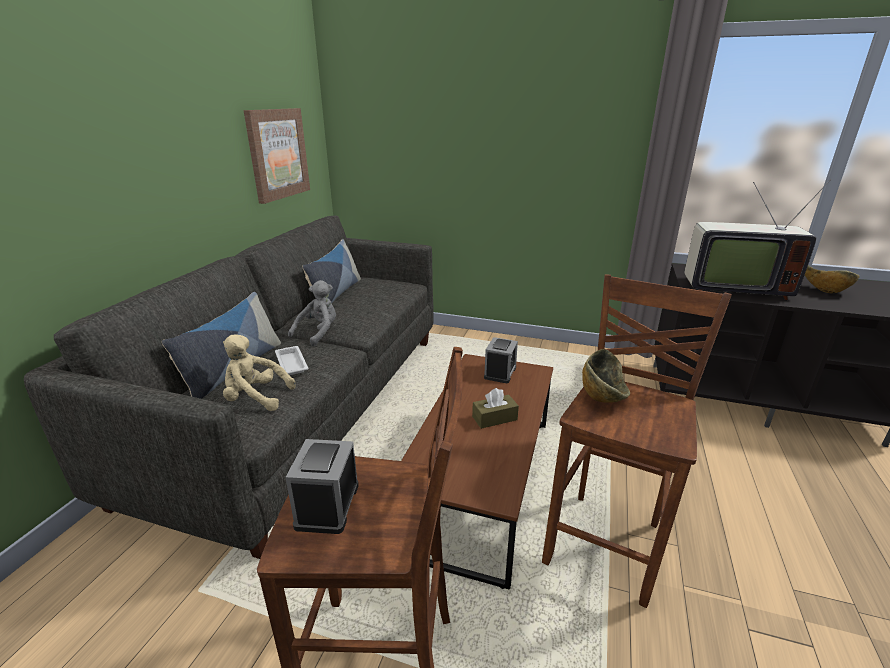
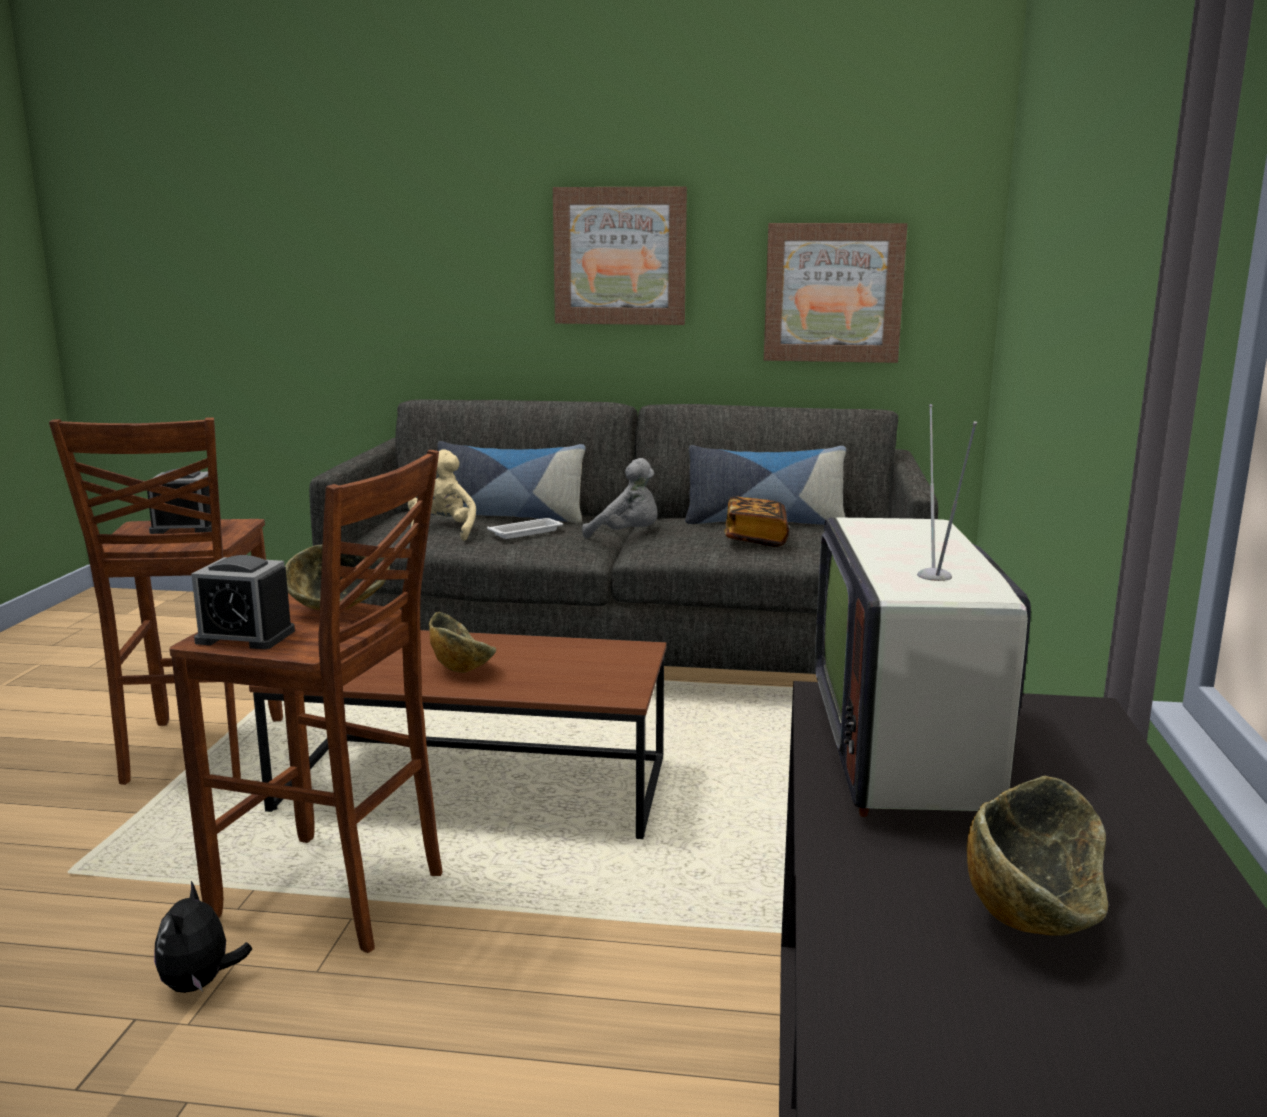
camera: 80 degrees right, 10 degrees down
brown tissue box [472,388,519,429] -> bowl [429,612,496,673]
alarm clock [484,337,518,383] -> alarm clock moved to [191,555,295,649]
none -> plush toy [154,881,252,993]
none -> picture [553,187,687,325]
none -> book [724,497,789,547]

